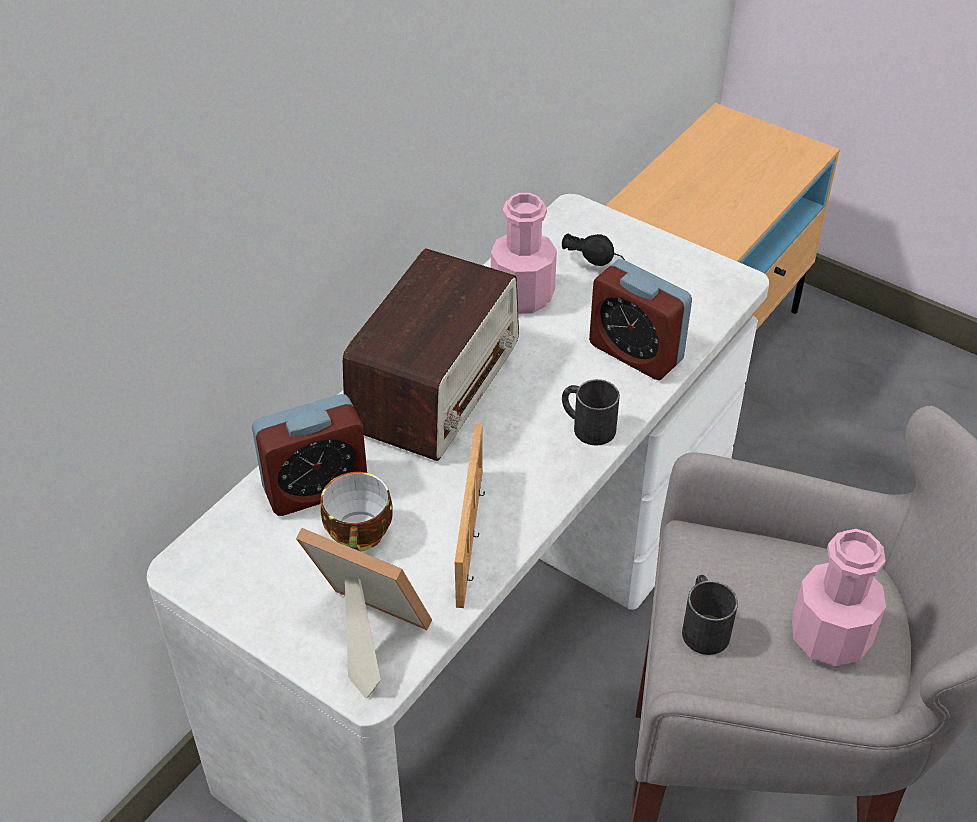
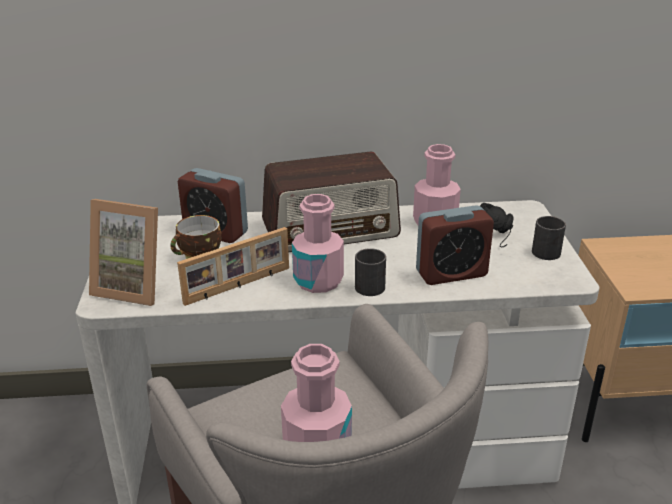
camera: 50 degrees right, 15 degrees down
picture frame [296,528,432,699] -> picture frame turned 120 degrees clockwise [89,199,158,306]
alarm clock [589,259,692,380] -> alarm clock turned 105 degrees counterclockwise [416,205,494,285]
black mug [682,575,738,655] -> black mug moved to [532,216,566,260]
none -> pink bottle [292,194,344,293]

